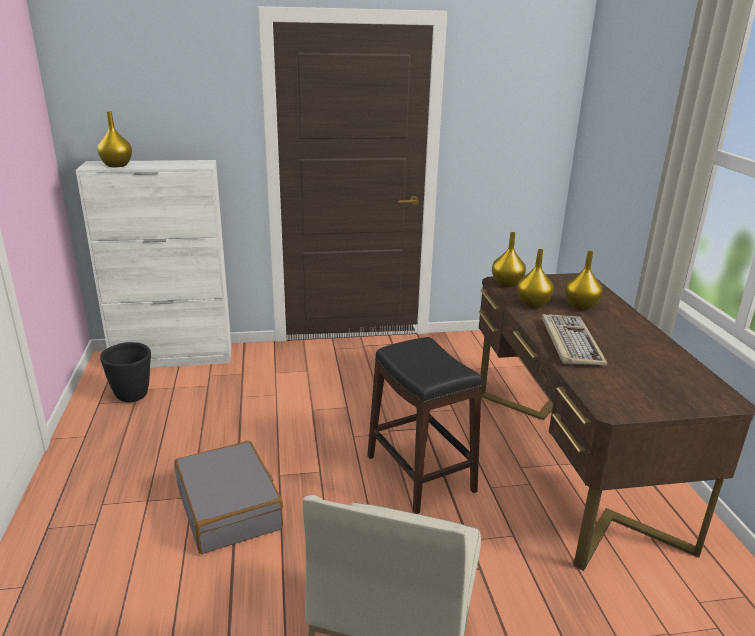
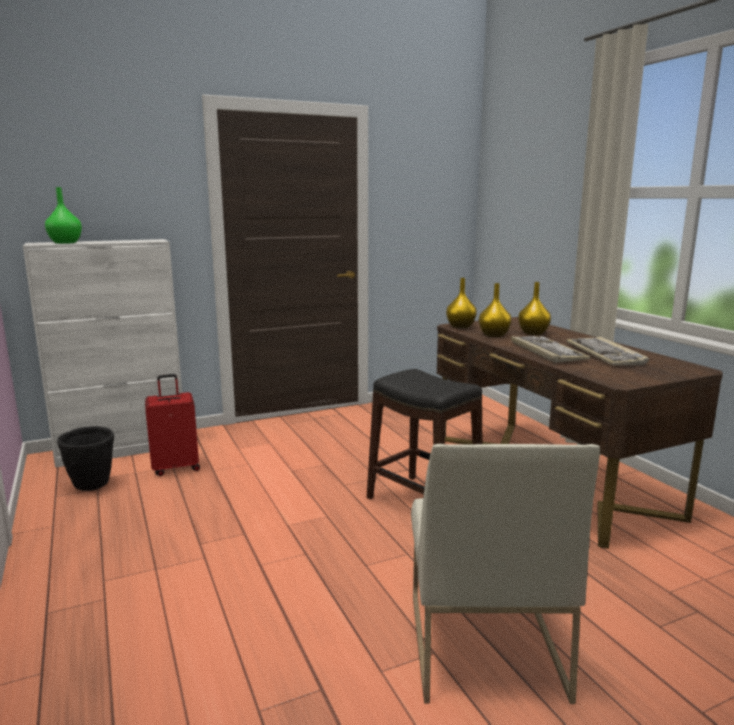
camera: 15 degrees left, 10 degrees down
yellow vase [97,111,132,167] -> green vase [45,187,82,244]
grey suitcase [174,441,283,554] -> none
none -> red suitcase [145,374,200,476]
none -> keyboard [566,337,649,366]

